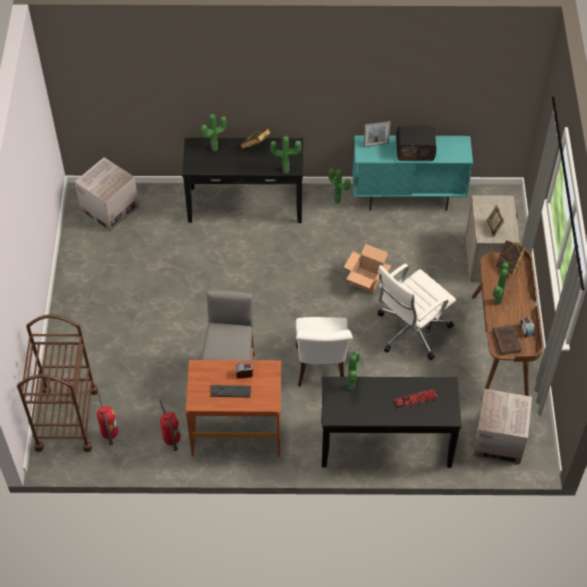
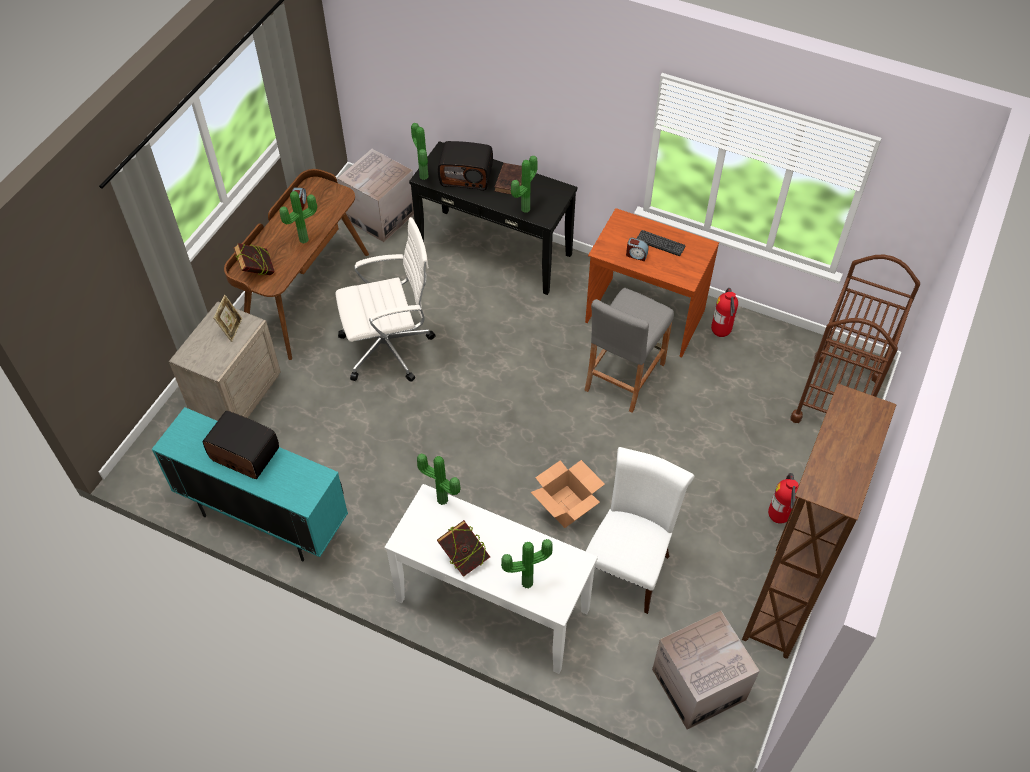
camera: 155 degrees left, 0 degrees up
fire extinguisher [97,393,118,445] -> fire extinguisher moved to [768,473,799,524]
black console table [182,138,303,223] -> white console table [384,484,598,674]
white chair [296,317,353,387] -> white chair moved to [586,447,694,614]
potted plant [328,169,350,204] -> potted plant moved to [411,123,429,180]
cardboard box [344,244,392,293] -> cardboard box moved to [531,460,605,528]
picture frame [363,121,391,147] -> none
keyboard [394,389,438,409] -> radio [438,141,493,191]
brown book [492,325,522,355] -> brown book moved to [494,163,522,195]
none -> brown bookcase [742,383,897,659]

